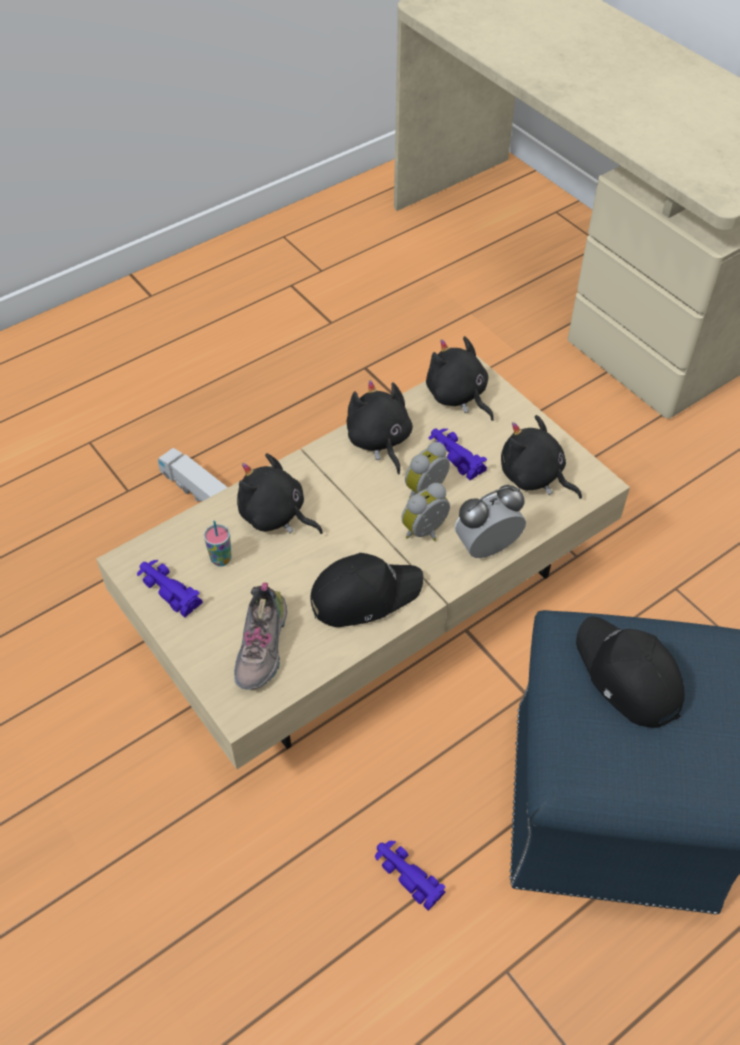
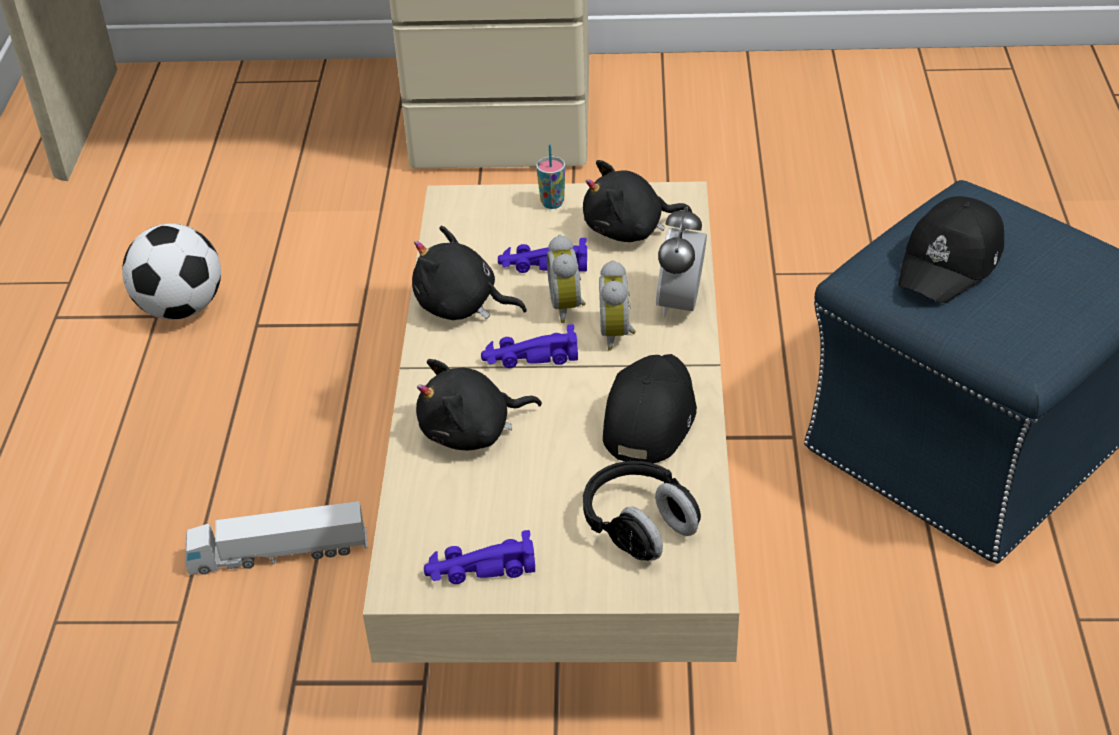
camera: 50 degrees left, 10 degrees down
cup [204,520,232,567] -> cup moved to [536,144,565,209]
shoe [234,582,288,690] -> black headphones [583,461,701,561]
purple toy car [375,841,445,911] -> purple toy car moved to [481,324,578,368]
black plush toy [426,336,494,421] -> none
black cap [576,616,685,728] -> black cap turned 60 degrees counterclockwise [898,196,1004,303]
none -> football [122,224,221,320]

